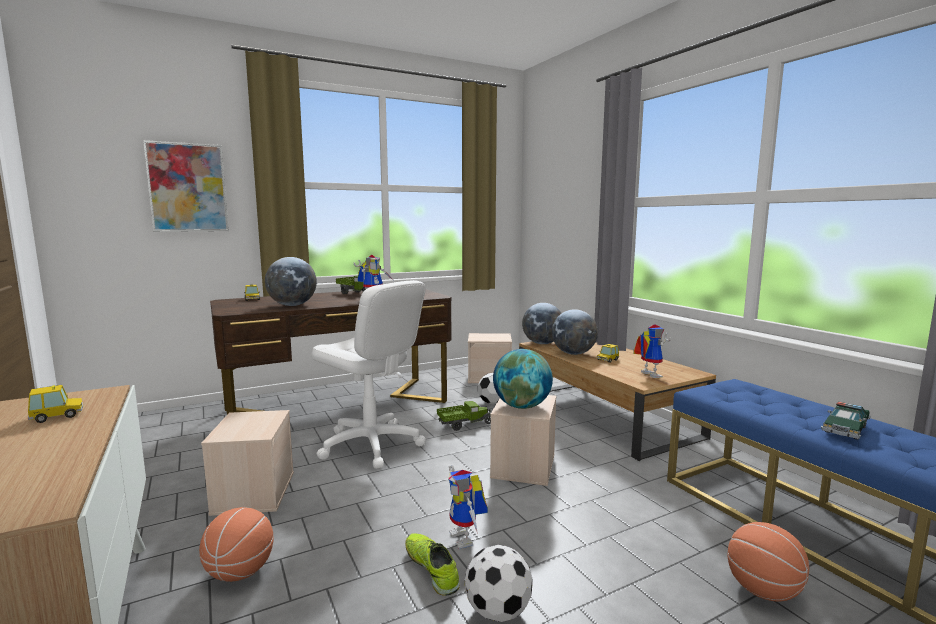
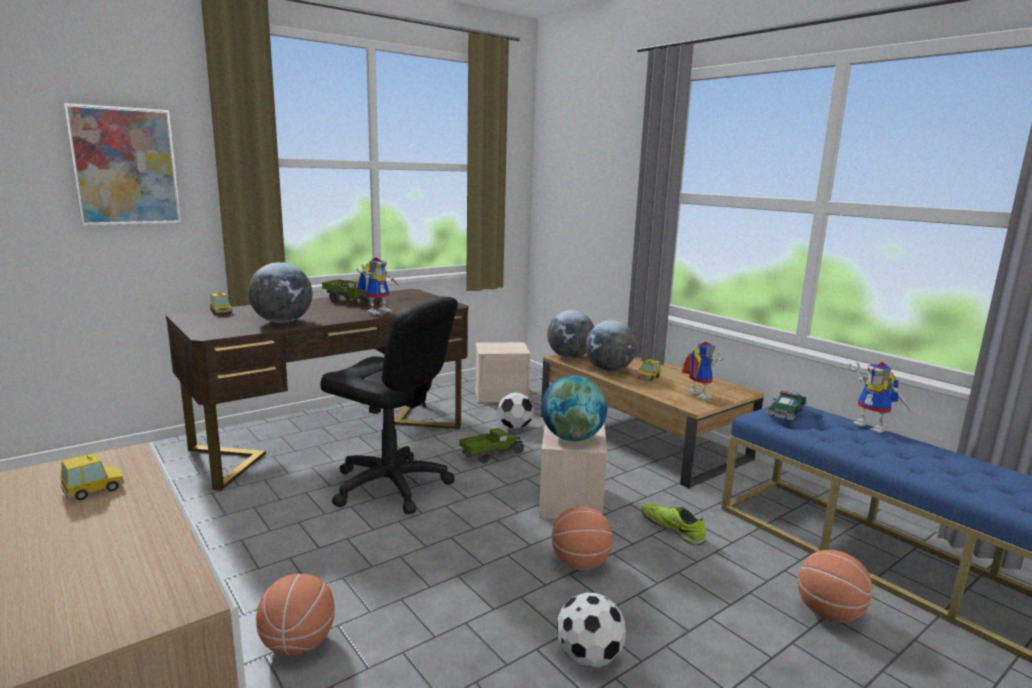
camera: 10 degrees left, 5 degrees up
beige storage box [201,410,294,516] -> none
white office chair [312,280,426,468] -> black office chair [320,297,458,514]
shoe [405,533,460,596] -> shoe moved to [641,504,706,545]
toy robot [448,465,488,549] -> toy robot moved to [849,362,913,433]
toy car [821,402,871,440] -> toy car moved to [766,390,807,421]
none -> basketball [552,506,612,570]

